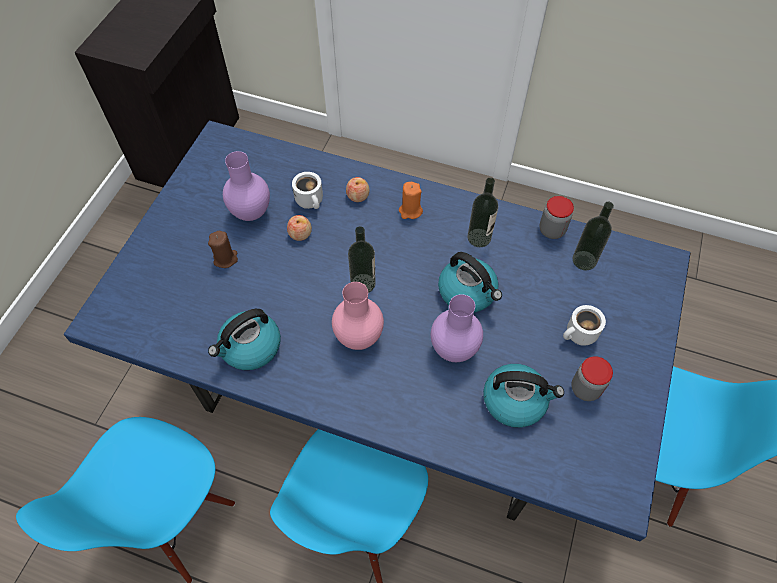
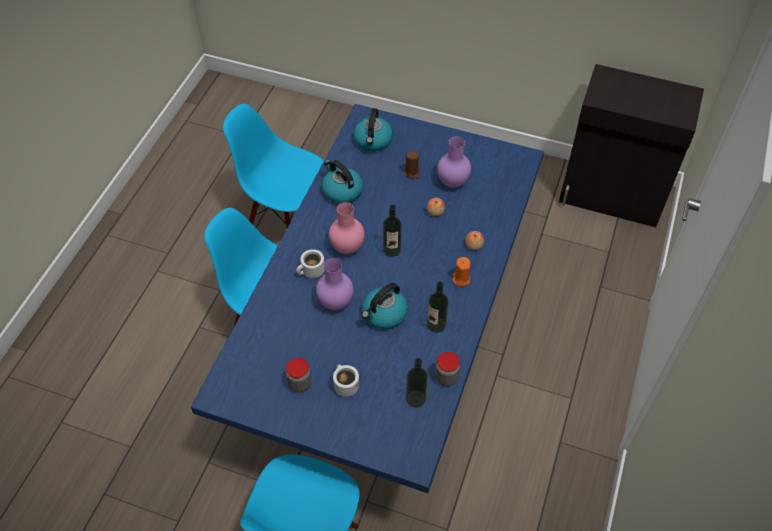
camera: 90 degrees right, 5 degrees down
white mug [292,172,323,209] -> white mug moved to [296,249,324,279]
kettle [483,364,564,428] -> kettle moved to [354,108,393,152]

